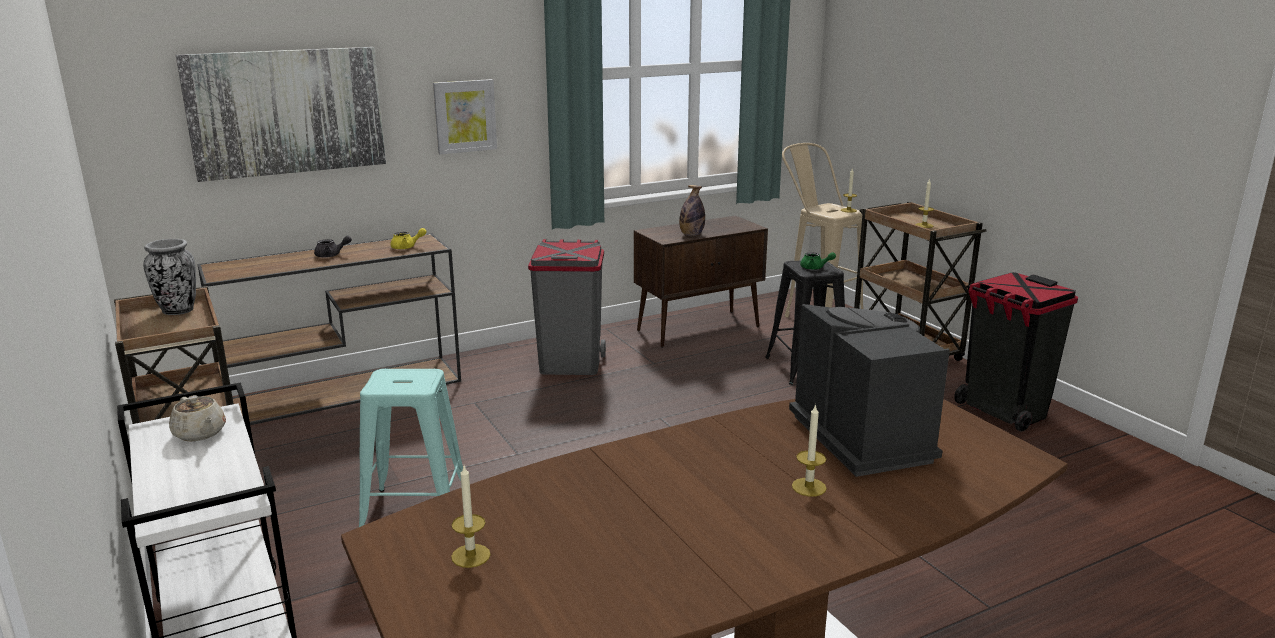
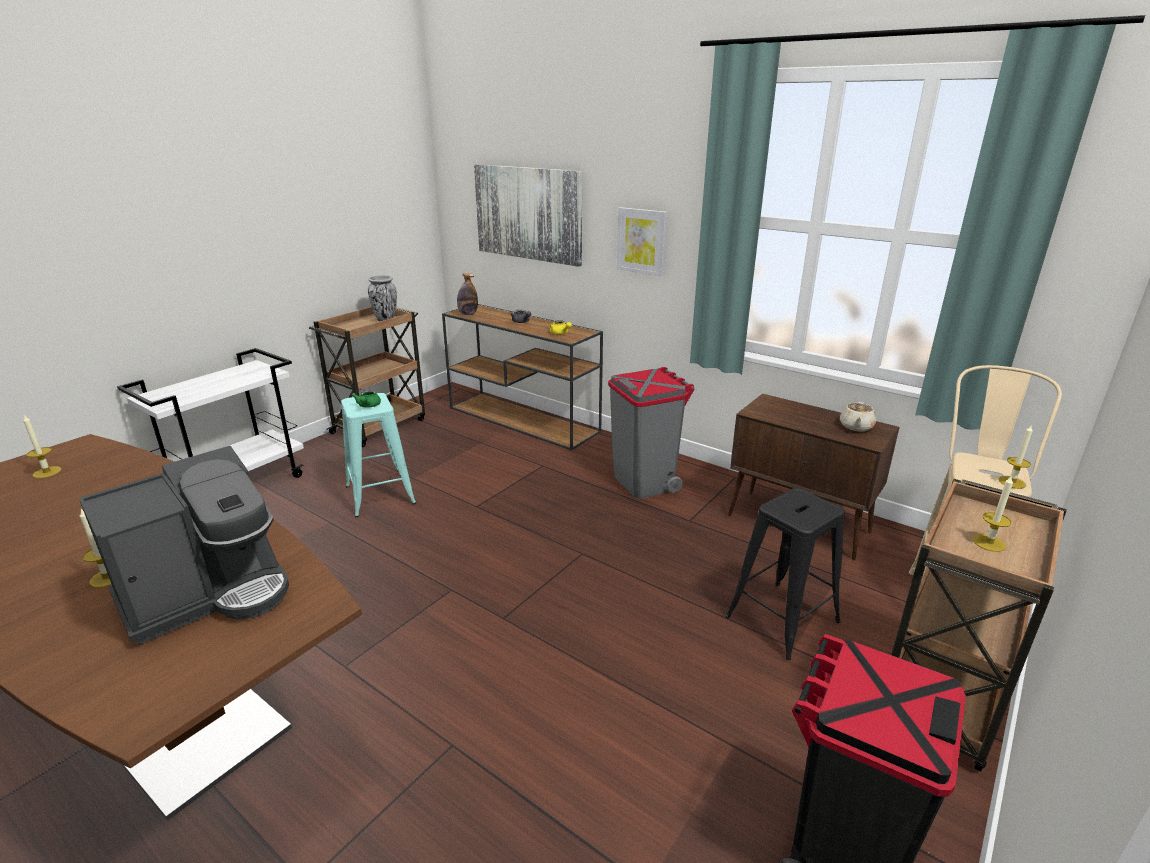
camera: 65 degrees right, 5 degrees up
beige teapot [169,395,226,442] -> beige teapot moved to [840,402,876,432]
bottle [679,185,705,236] -> bottle moved to [457,273,478,315]
green teapot [800,252,836,270] -> green teapot moved to [352,390,381,408]

